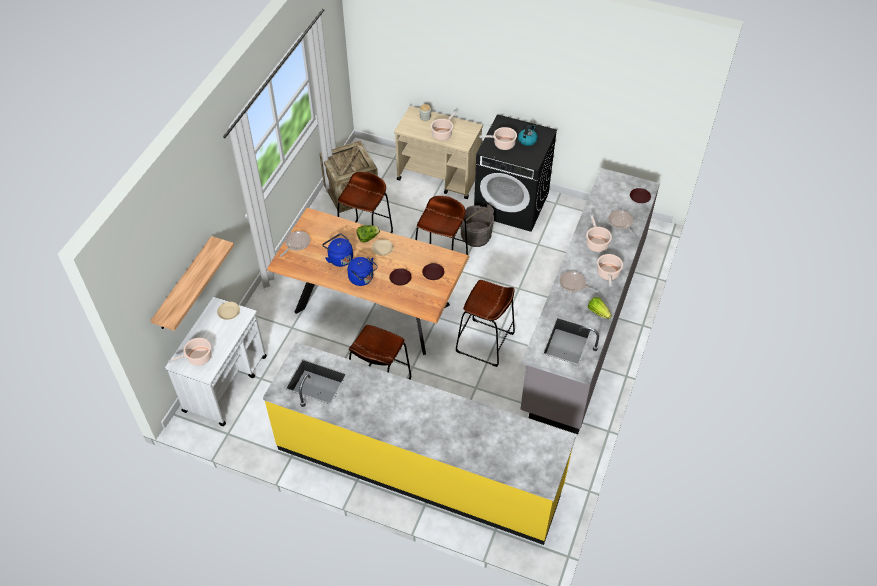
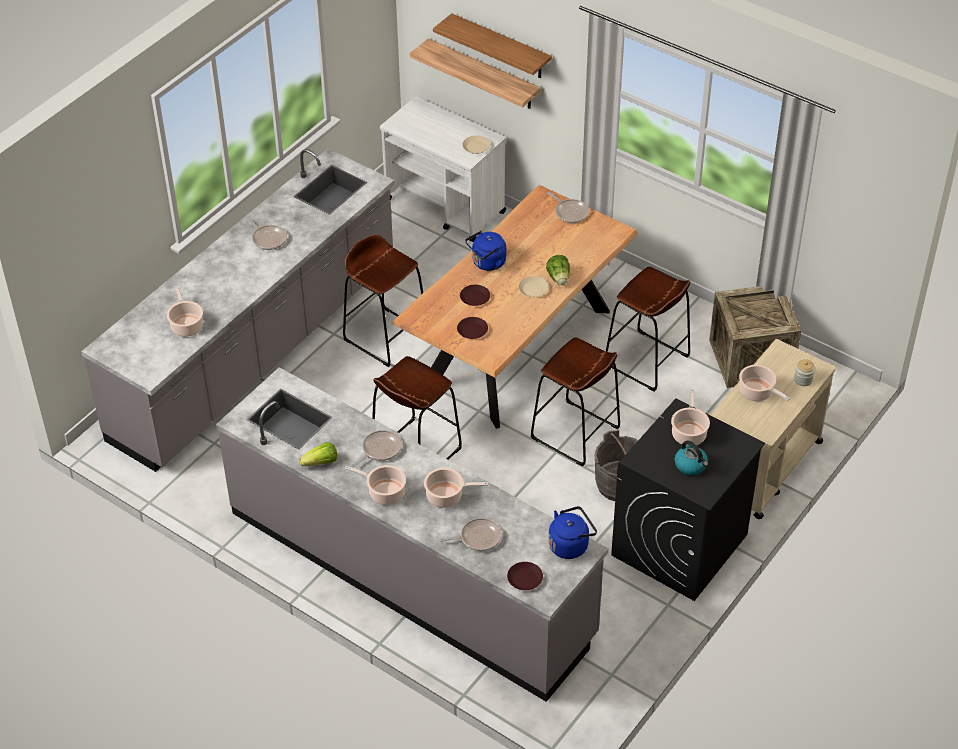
camera: 105 degrees right, 5 degrees down
cooking pot [168,338,212,366] -> cooking pot moved to [167,285,203,337]
yellow counter [263,342,576,545] -> grey counter [81,149,395,472]
blue kettle [322,233,353,267] -> blue kettle moved to [548,506,597,559]
none -> frying pan [245,218,287,250]
none -> shelf [433,13,552,78]

